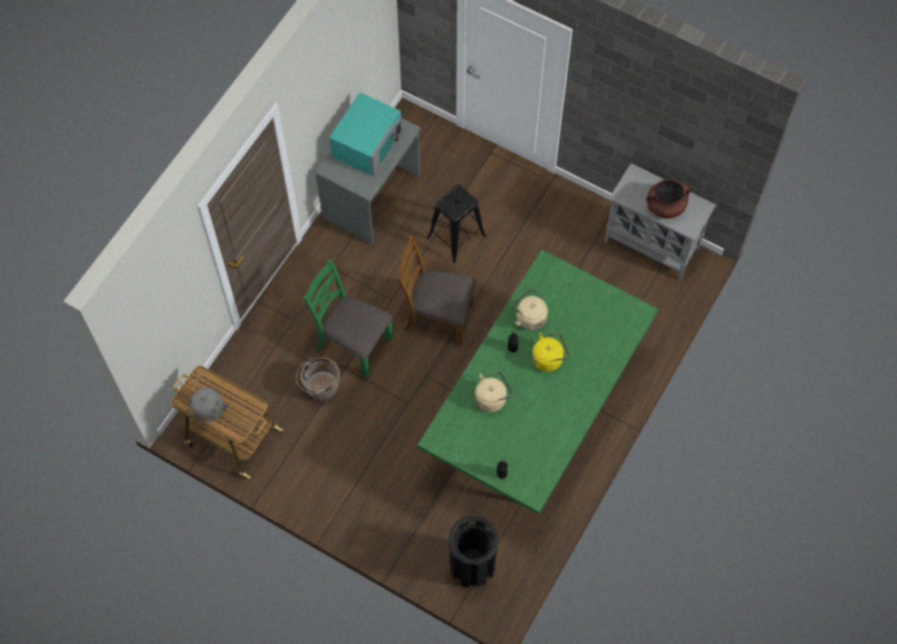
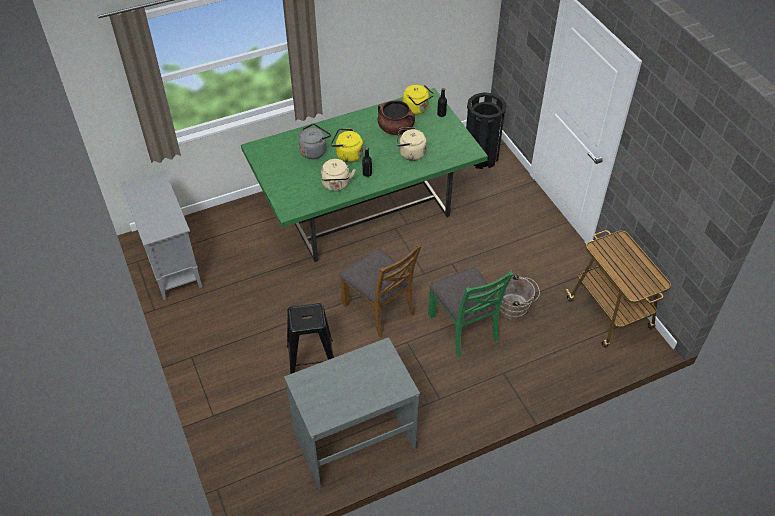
camera: 145 degrees left, 15 degrees down
grey kettle [188,388,229,422] -> grey kettle moved to [298,124,331,159]
turquoise microwave [329,92,402,176] -> none
brown cooking pot [646,179,690,219] -> brown cooking pot moved to [378,101,415,135]
none -> yellow kettle [403,85,434,114]

